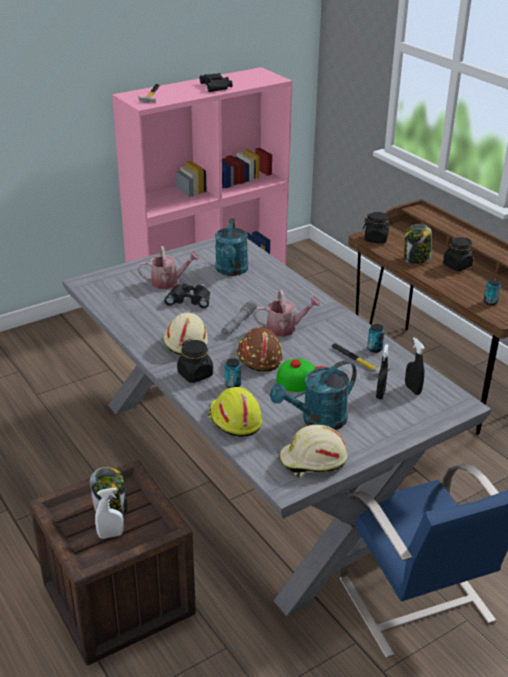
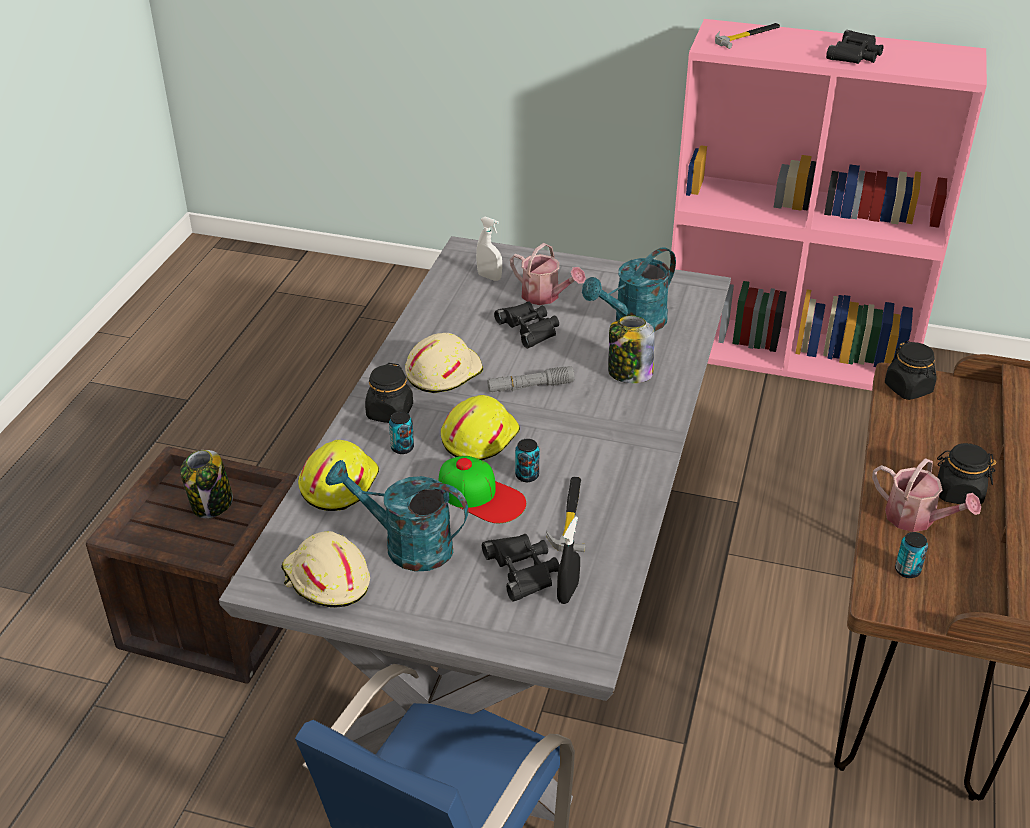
camera: 50 degrees right, 5 degrees up
white spray bottle [95,488,124,539] -> white spray bottle moved to [476,217,502,281]
brown hard hat [236,327,283,372] -> yellow hard hat [441,395,520,460]
watering can [253,290,321,337] -> watering can moved to [872,458,981,532]
can [367,324,385,353] -> can moved to [515,439,540,482]
black spray bottle [376,344,389,399] -> black binoculars [482,534,559,602]
jar [404,224,432,264] -> jar moved to [608,315,655,383]

